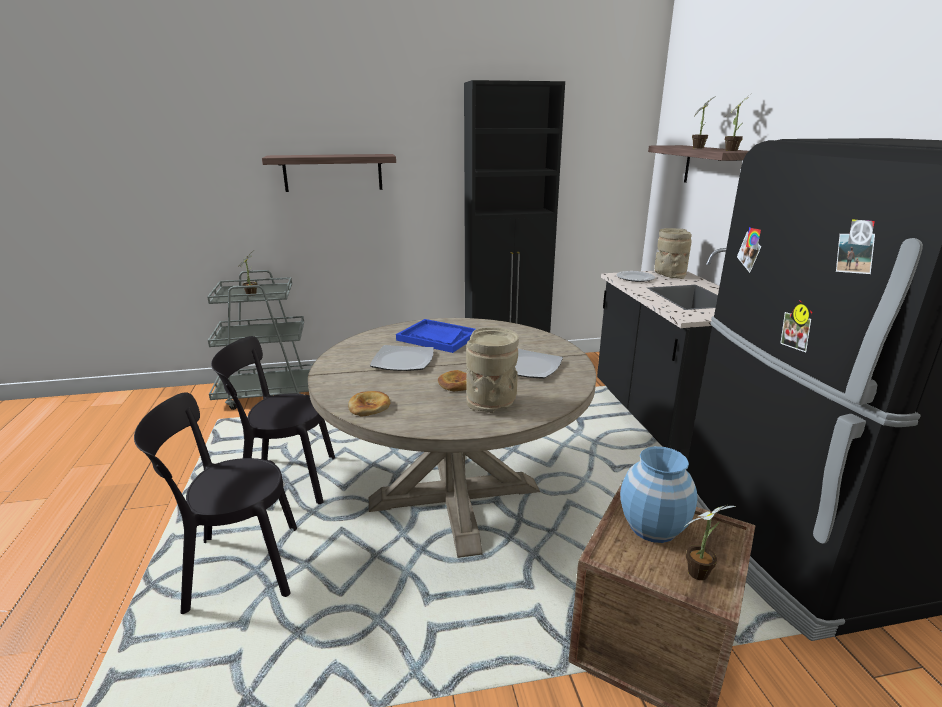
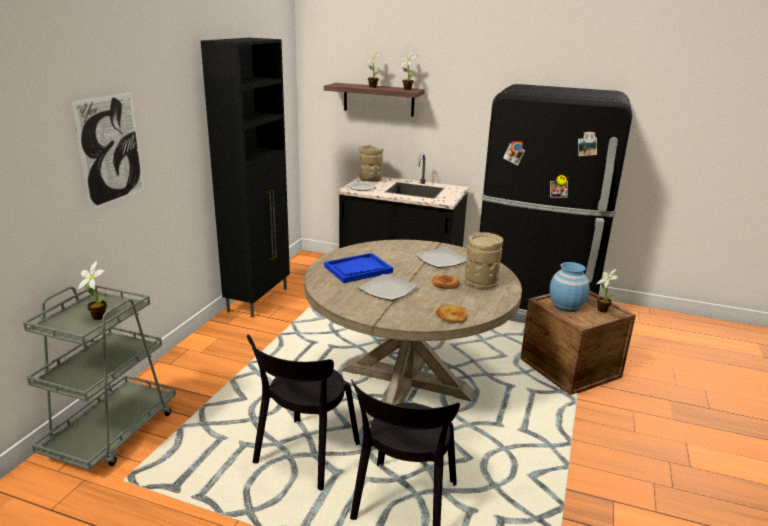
camera: 60 degrees left, 0 degrees up
shelf [262,154,396,192] -> picture [72,92,144,210]

